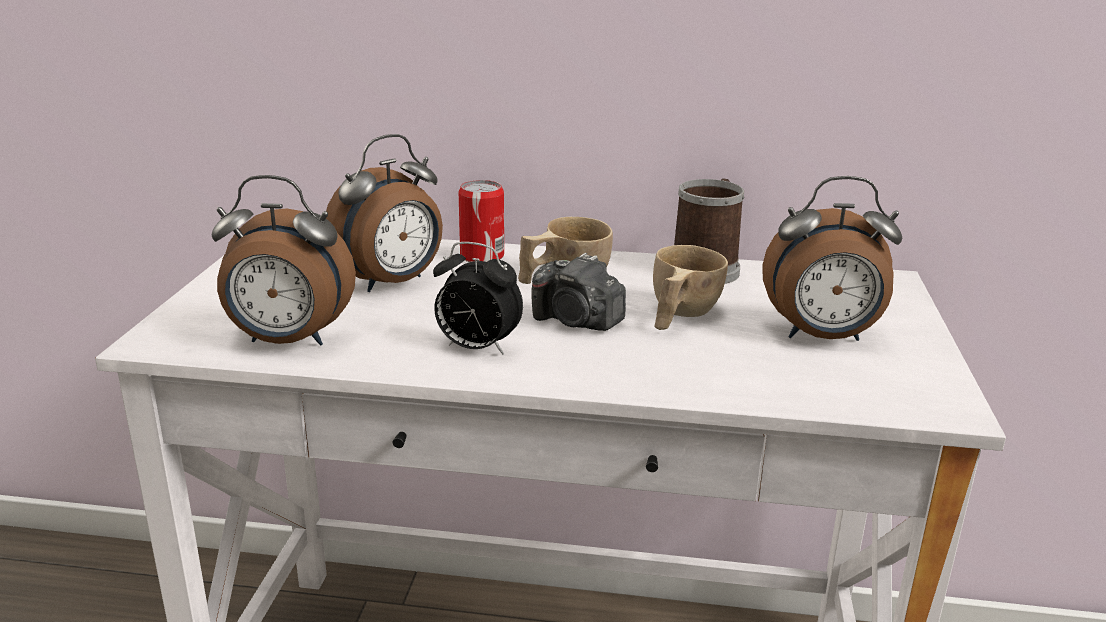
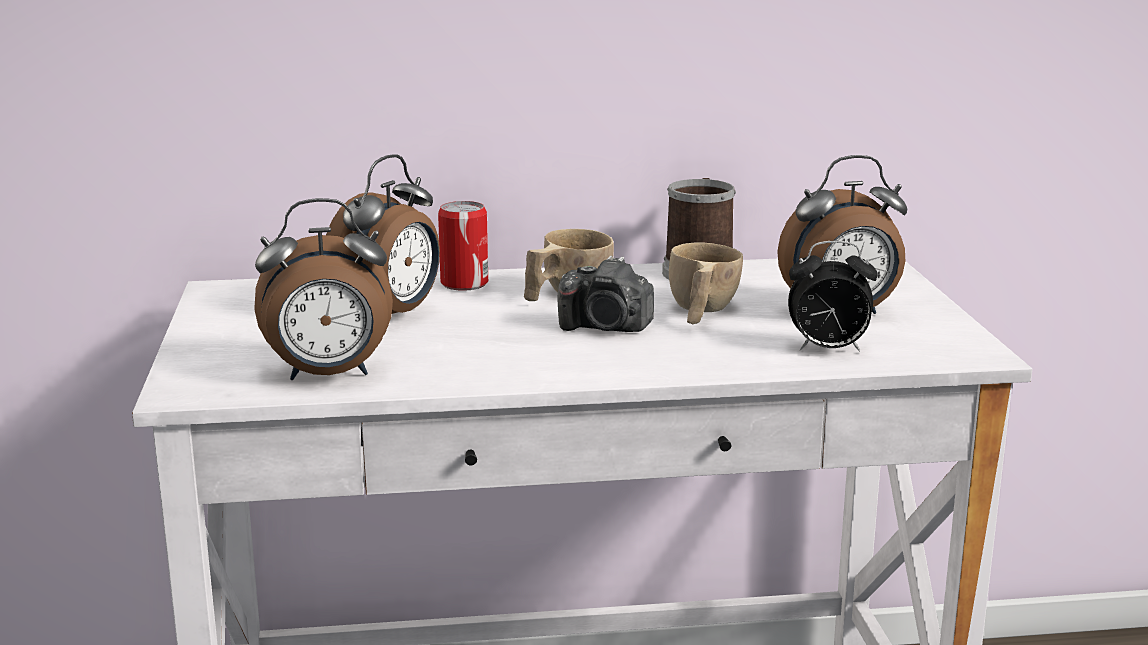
camera: 15 degrees left, 5 degrees down
alarm clock [433,242,523,355] -> alarm clock moved to [788,241,878,352]

